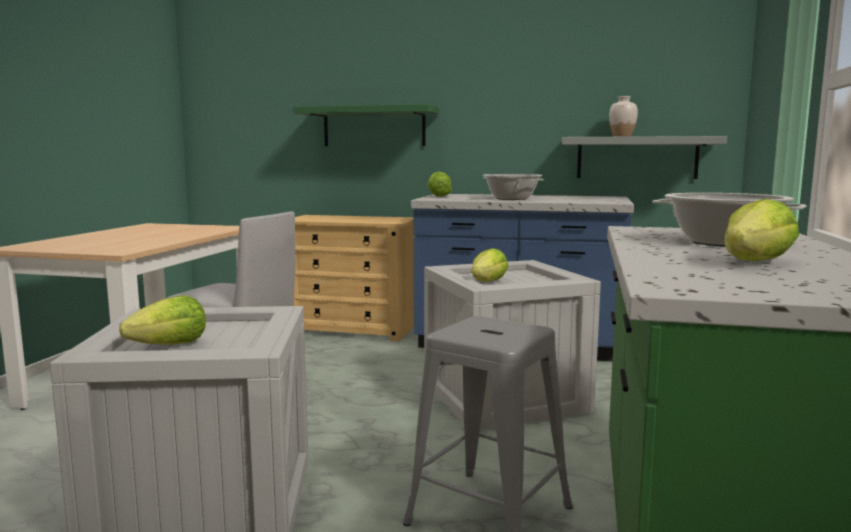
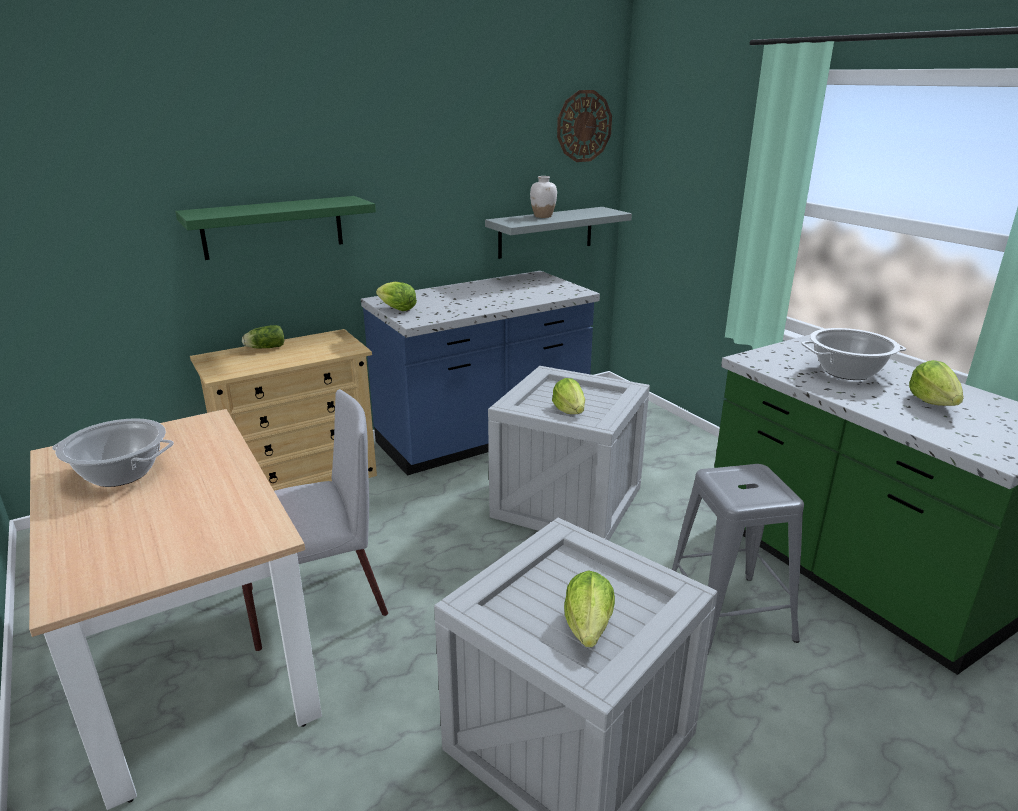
camera: 45 degrees left, 15 degrees up
cooking pot [482,174,544,200] -> cooking pot moved to [52,418,174,487]
none -> lettuce [242,325,284,348]
none -> wall clock [557,90,612,162]

